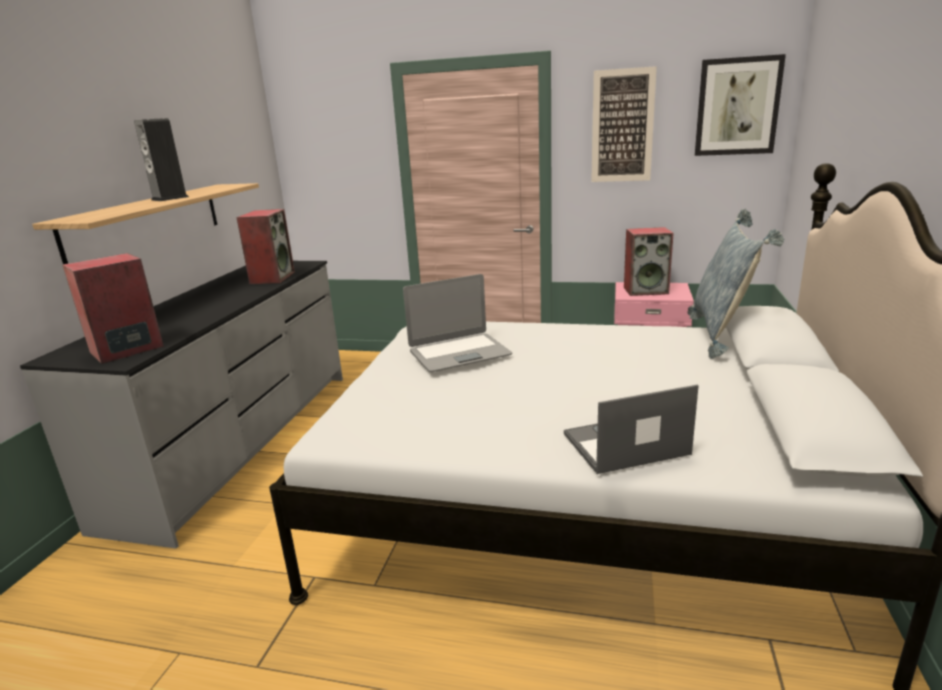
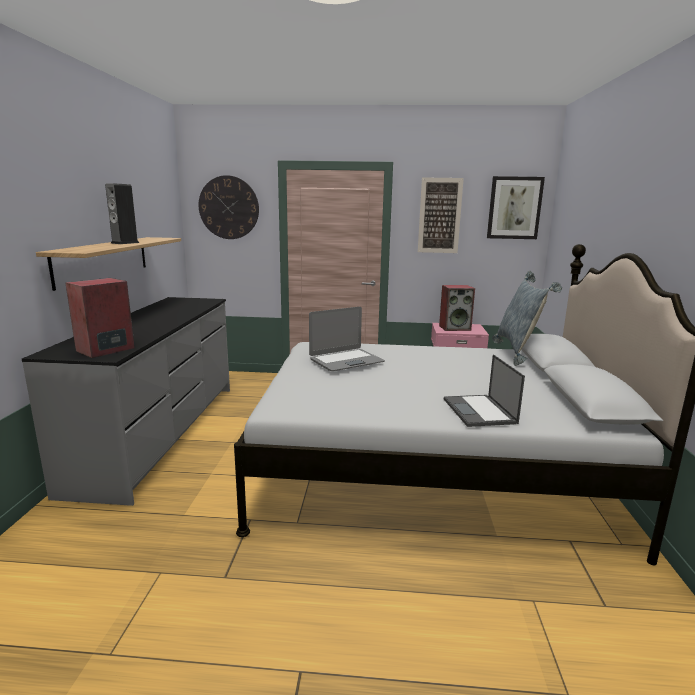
camera: 10 degrees left, 5 degrees down
speaker [236,209,295,284] -> none
laptop [564,384,699,474] -> laptop turned 75 degrees counterclockwise [444,354,525,427]
none -> wall clock [199,175,259,239]

